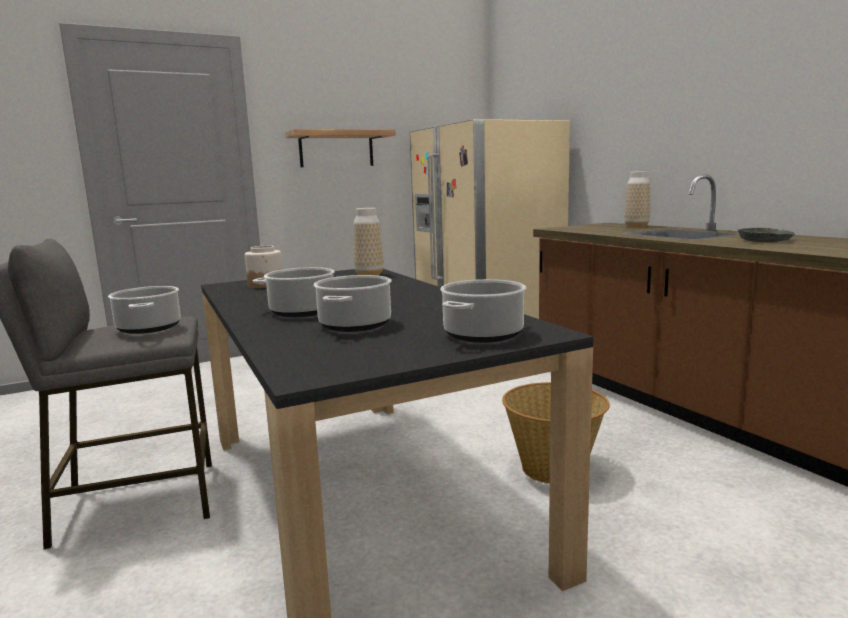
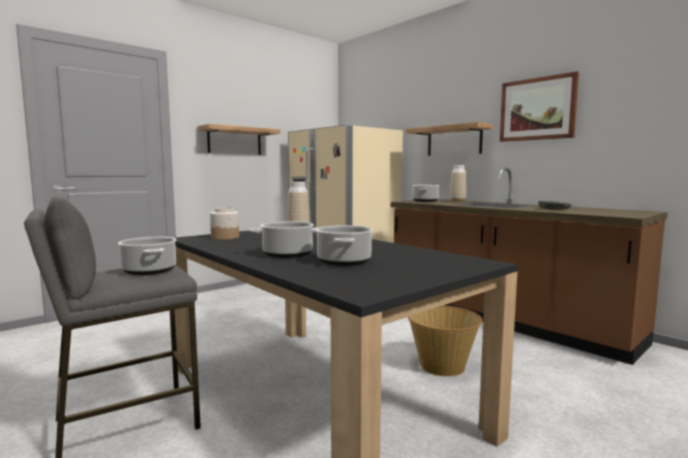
camera: 15 degrees left, 5 degrees down
cooking pot [440,279,526,343] -> cooking pot moved to [412,185,440,202]
none -> shelf [406,122,493,156]
none -> picture [500,71,579,142]

